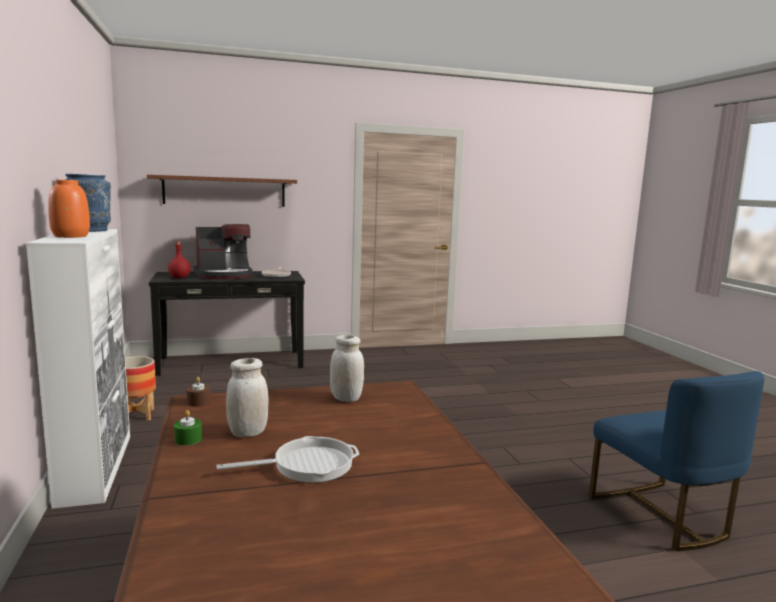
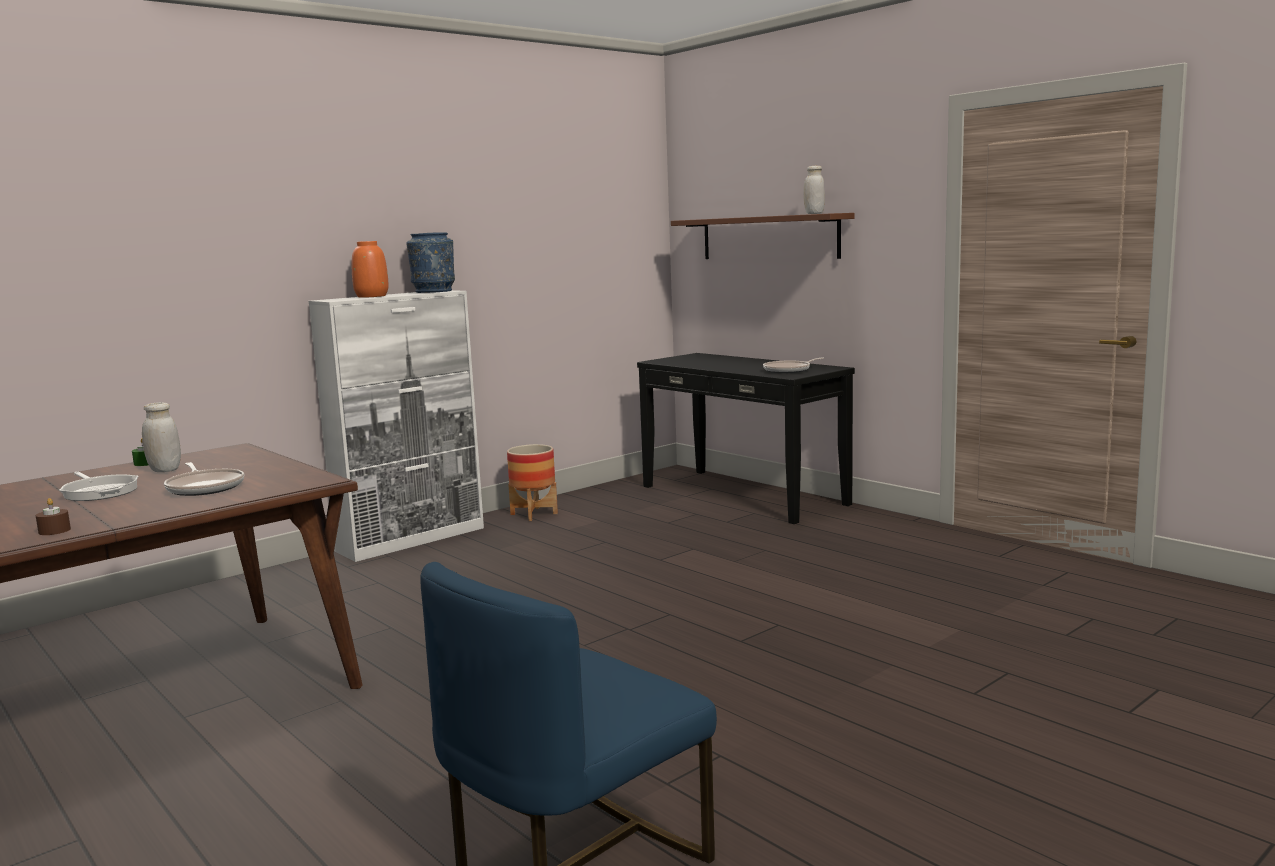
camera: 65 degrees right, 0 degrees up
red bottle [168,241,191,278] -> none
brown candle [187,377,210,407] -> brown candle moved to [36,498,71,535]
coffee machine [193,224,252,279] -> none
white jar [330,335,364,402] -> white jar moved to [803,166,825,214]
none -> frying pan [164,462,244,496]

